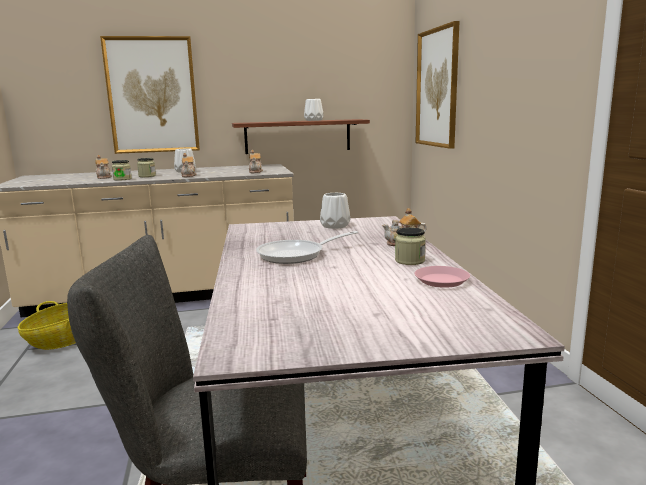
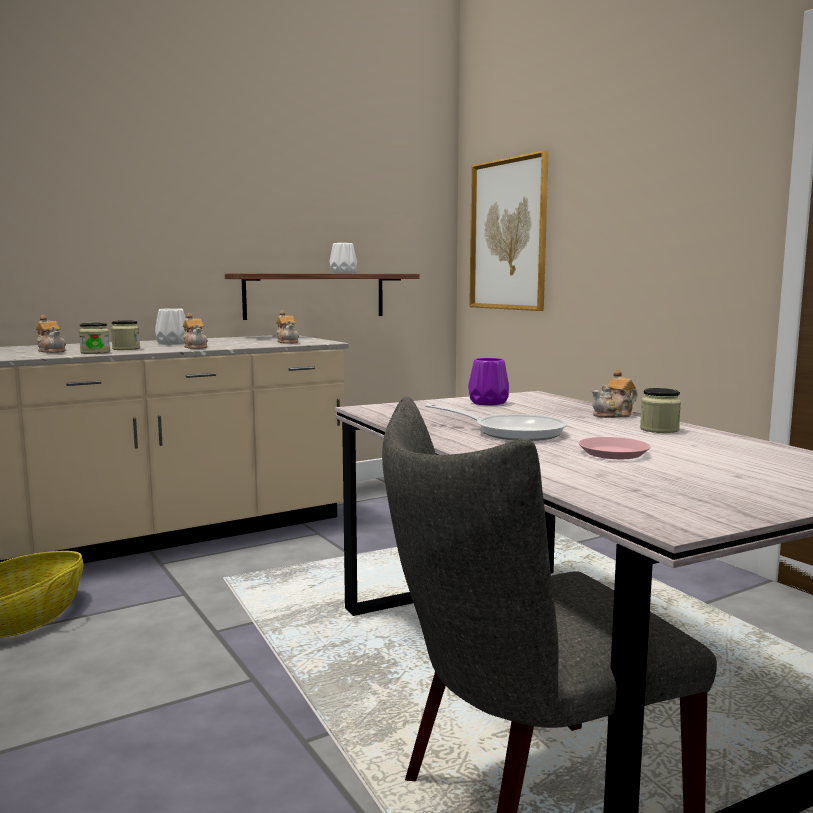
camera: 20 degrees left, 5 degrees down
picture [100,36,200,154] -> none
frying pan [256,231,358,264] -> frying pan turned 105 degrees counterclockwise [425,404,568,441]
white vase [320,193,350,229] -> purple vase [468,358,509,405]
pink plate [414,266,470,288] -> pink plate moved to [579,437,651,459]

